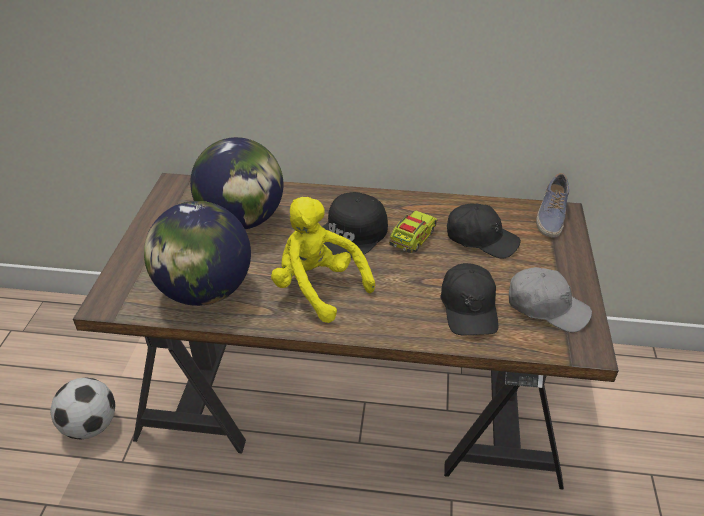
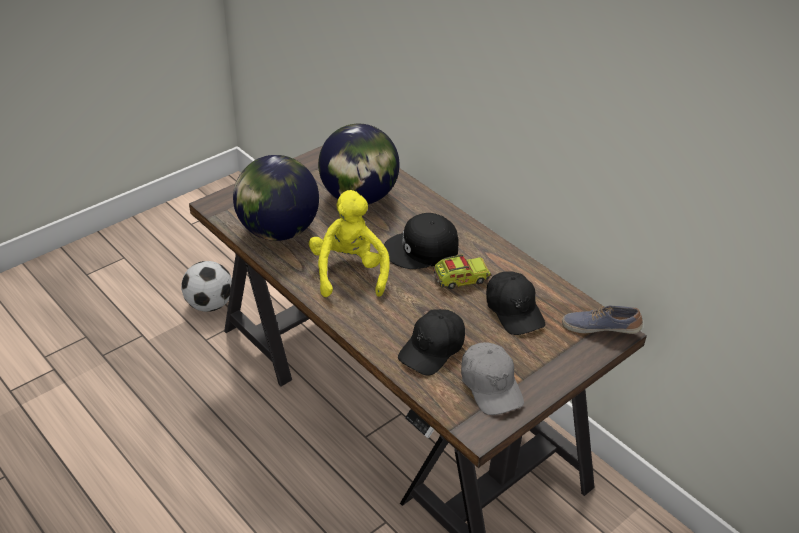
camera: 40 degrees right, 0 degrees up
shoe [536,173,569,238] -> shoe turned 45 degrees clockwise [562,305,643,334]

